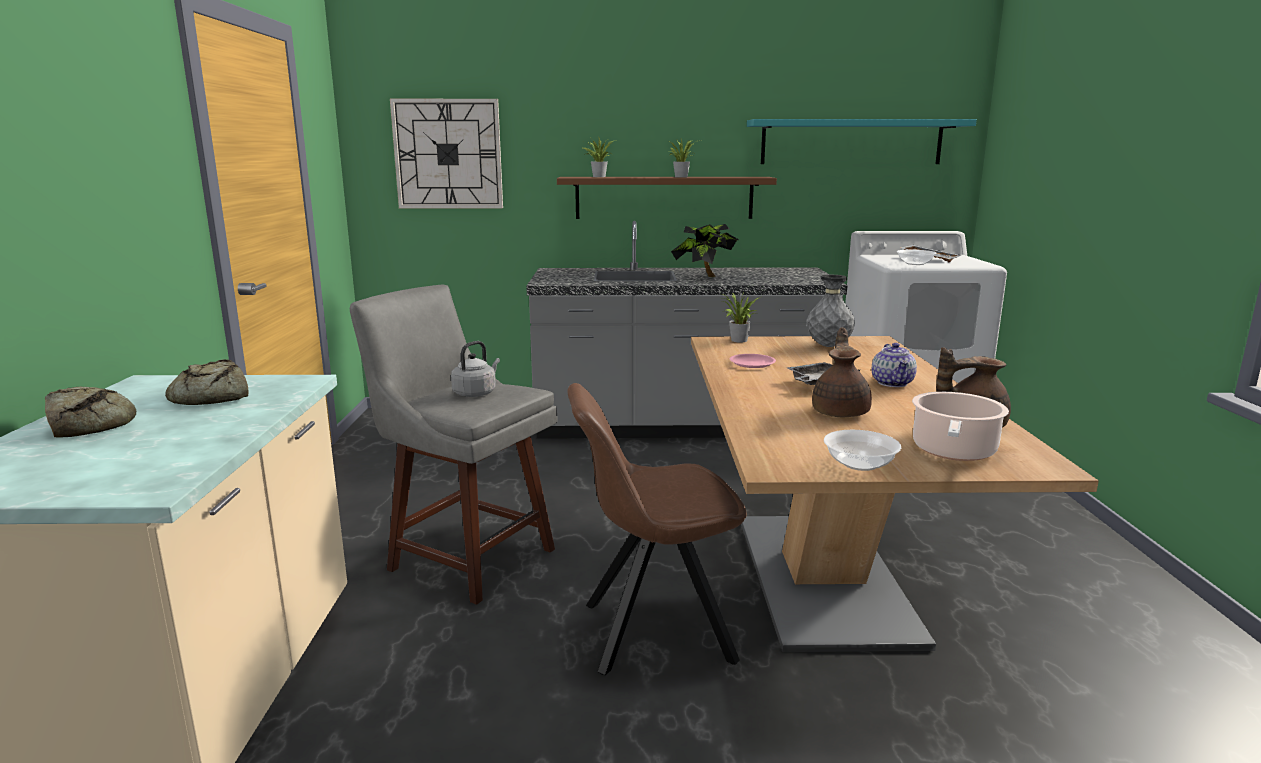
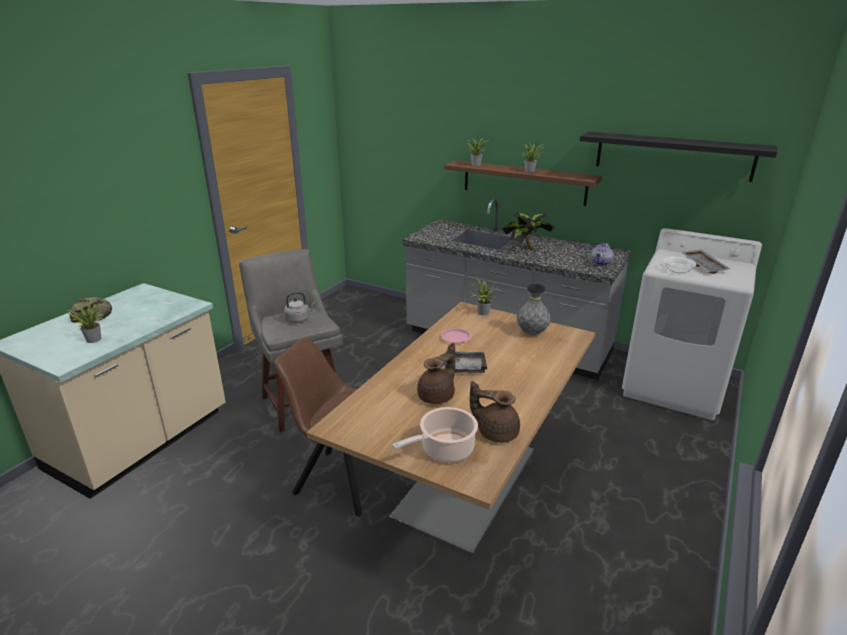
camera: 30 degrees right, 10 degrees up
bread [165,359,249,405] -> none
wall clock [390,99,503,208] -> none
turquoise shelf [747,119,977,164] -> black shelf [580,132,777,182]
bowl [824,430,901,471] -> none
teapot [872,343,917,387] -> teapot moved to [591,243,613,266]
none -> potted plant [67,299,106,343]

